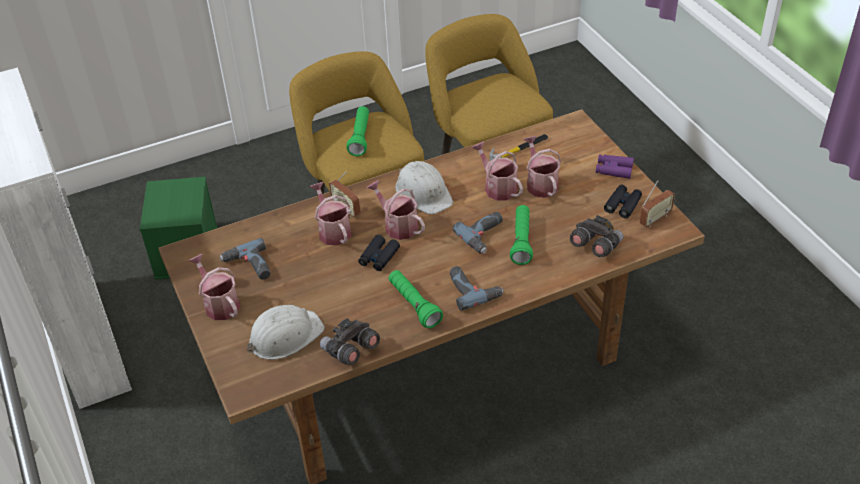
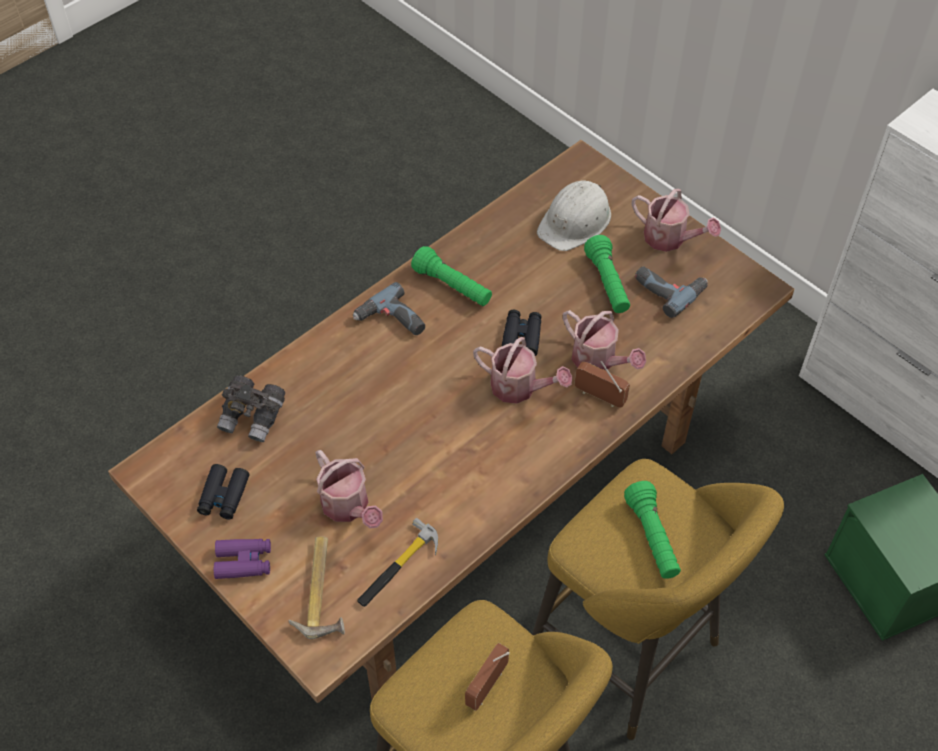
camera: 160 degrees right, 10 degrees up
grey binoculars [320,318,380,365] -> none
white hard hat [395,161,453,214] -> none
power drill [452,212,503,254] -> none
watering can [471,142,523,201] -> none
green flashlight [510,205,533,265] -> green flashlight moved to [584,235,630,313]
radio [640,180,675,227] -> radio moved to [465,643,510,711]
none -> hammer [289,536,345,639]

